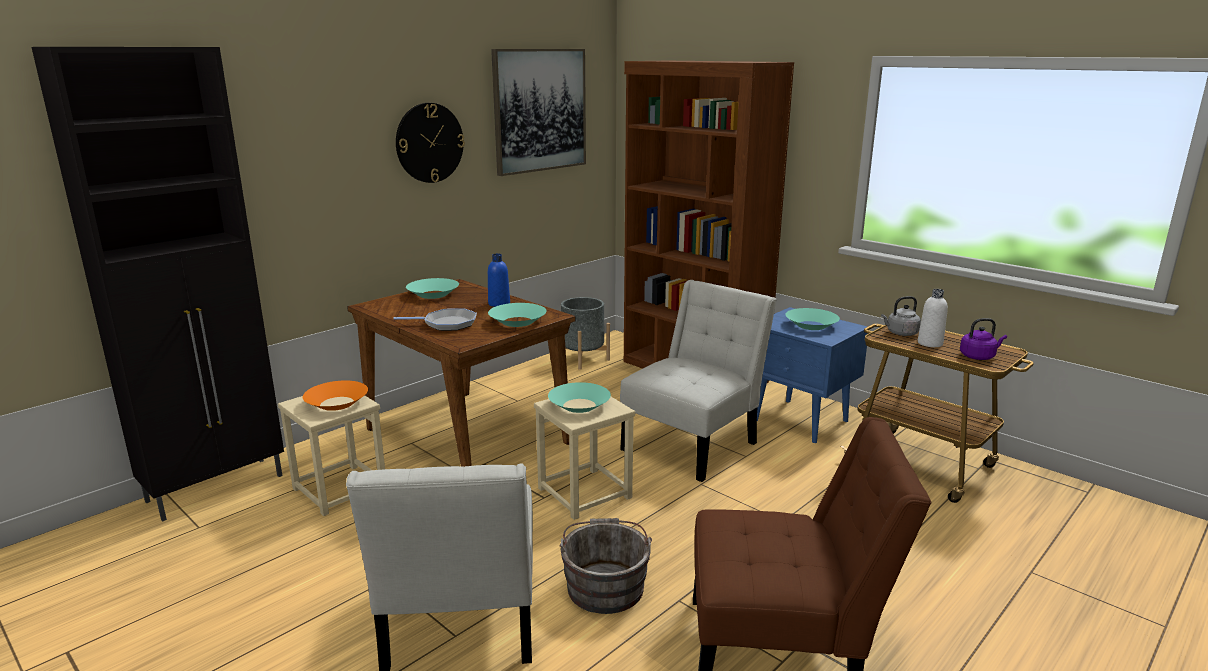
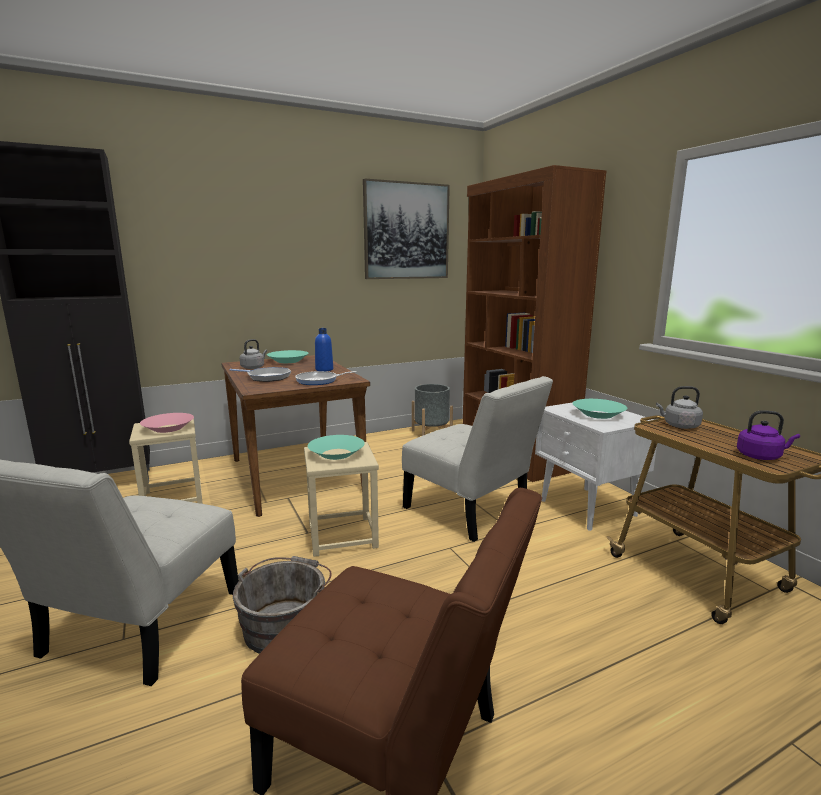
camera: 20 degrees right, 5 degrees down
orange bowl [303,381,368,411] -> pink bowl [140,413,194,433]
wall clock [396,103,465,183] -> none
turquoise bowl [488,303,546,327] -> frying pan [295,371,357,385]
white chair [620,280,777,482] -> white chair turned 75 degrees clockwise [402,376,553,542]
blue nightstand [757,307,868,443] -> white nightstand [535,402,657,531]
white bottle [918,289,948,347] -> none
none -> grey kettle [240,339,267,369]

